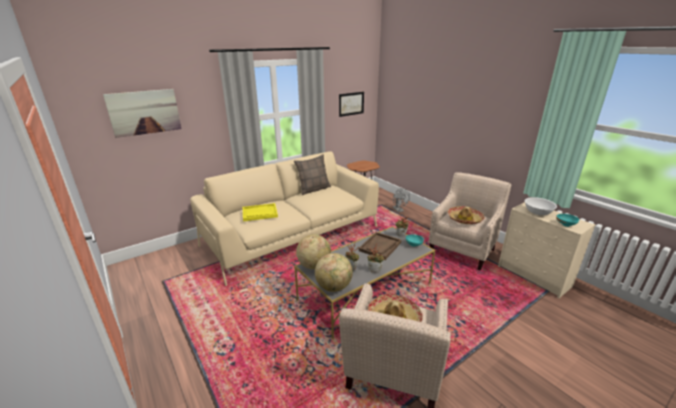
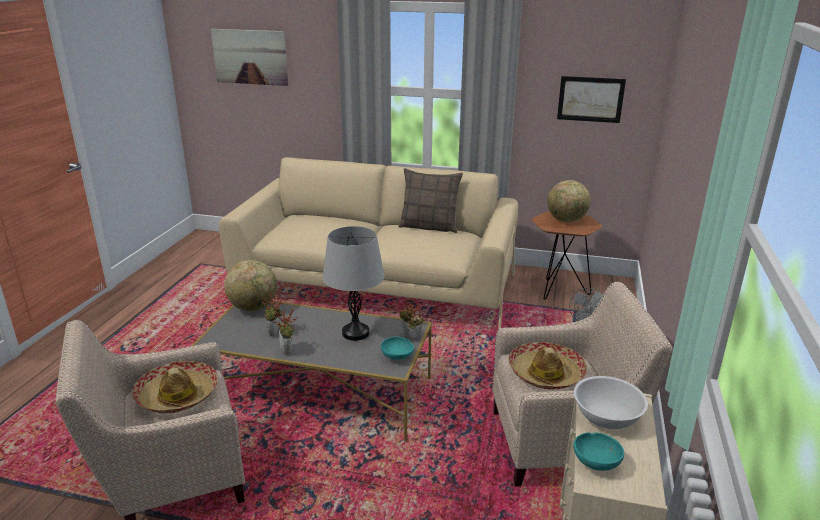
camera: 50 degrees right, 0 degrees up
yellow tray [243,203,278,221] -> none
globe [315,253,353,292] -> globe moved to [547,180,591,222]
brown tray [359,232,401,260] -> grey table lamp [323,226,385,341]

